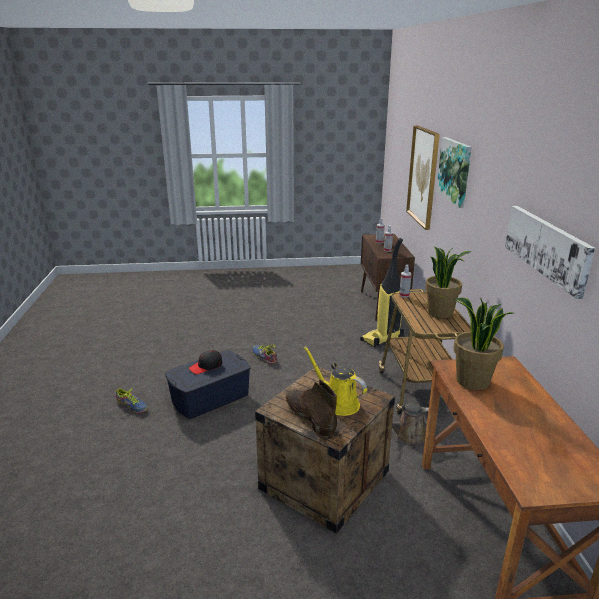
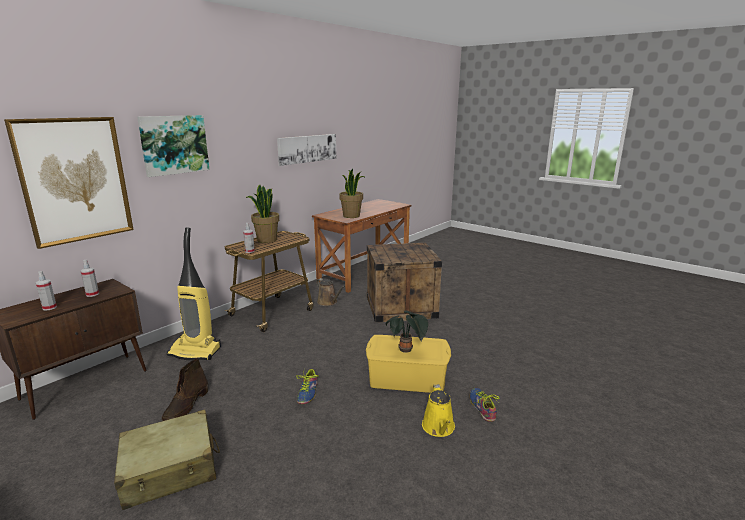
camera: 135 degrees left, 5 degrees down
blue storage box [165,350,250,419] -> yellow storage box [366,335,451,393]
black cap [189,350,222,374] -> potted plant [386,310,428,353]
brown boot [286,380,337,437] -> brown boot moved to [162,358,208,421]
yellow watering can [304,347,367,416] -> yellow watering can moved to [422,384,455,437]
none -> beige suitcase [114,410,220,510]

